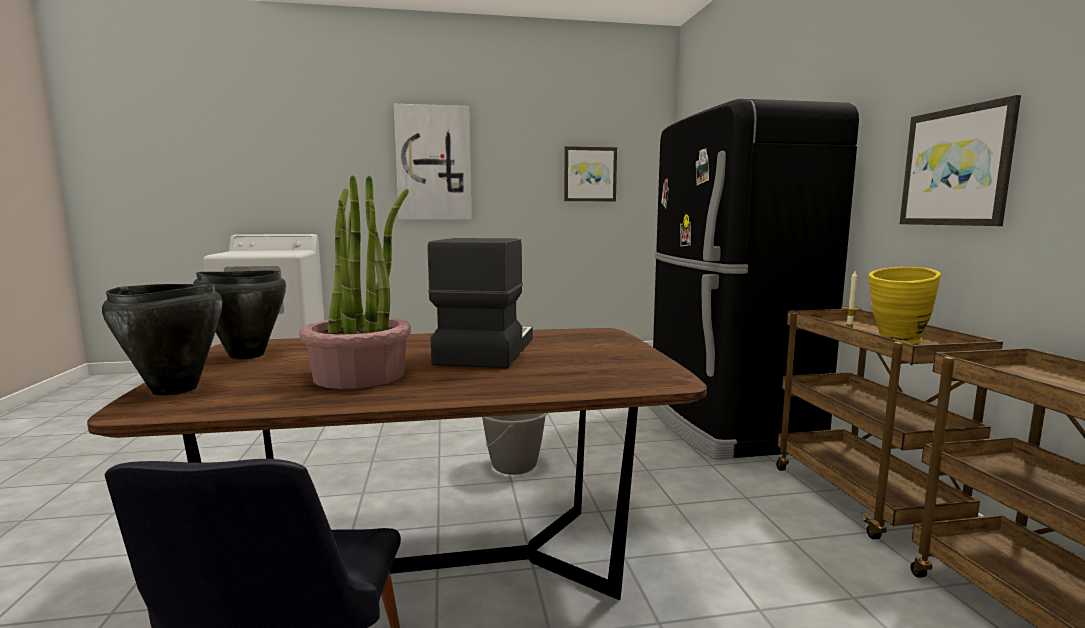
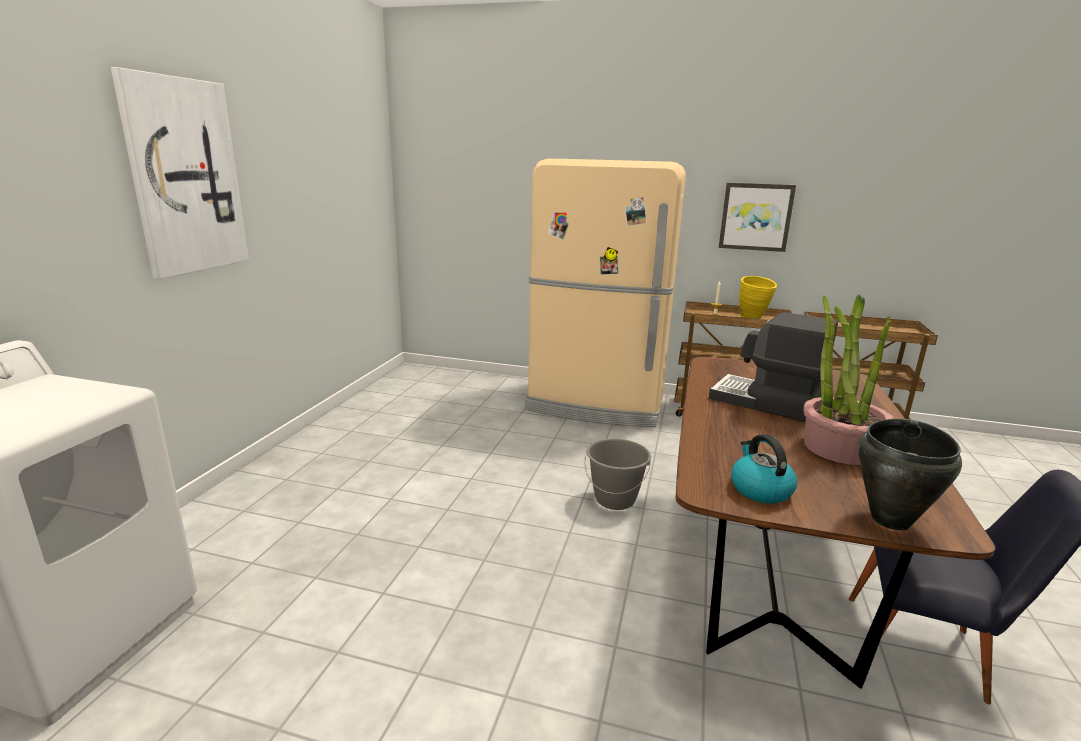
camera: 65 degrees left, 10 degrees up
black cooking pot [193,270,286,360] -> kettle [731,434,797,504]
picture [564,146,617,201] -> none
black fridge [650,99,859,460] -> beige fridge [525,159,686,427]

